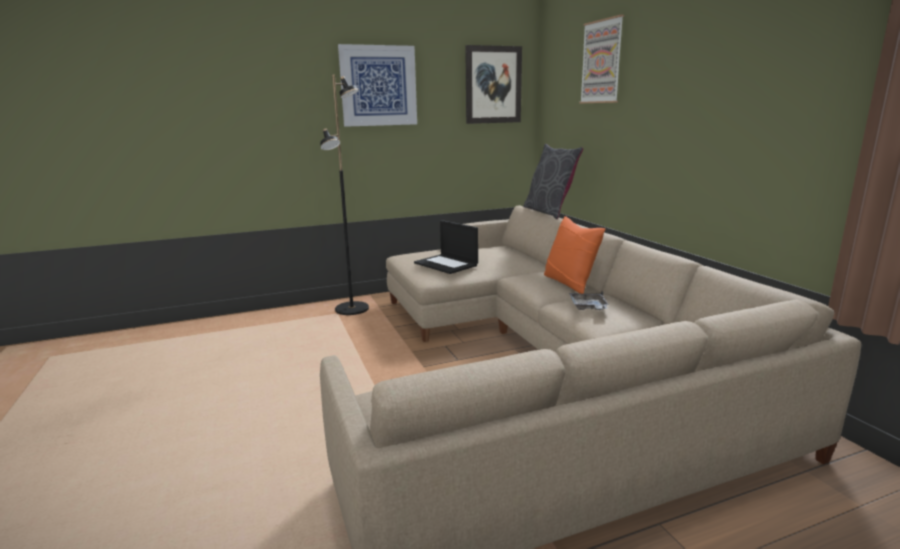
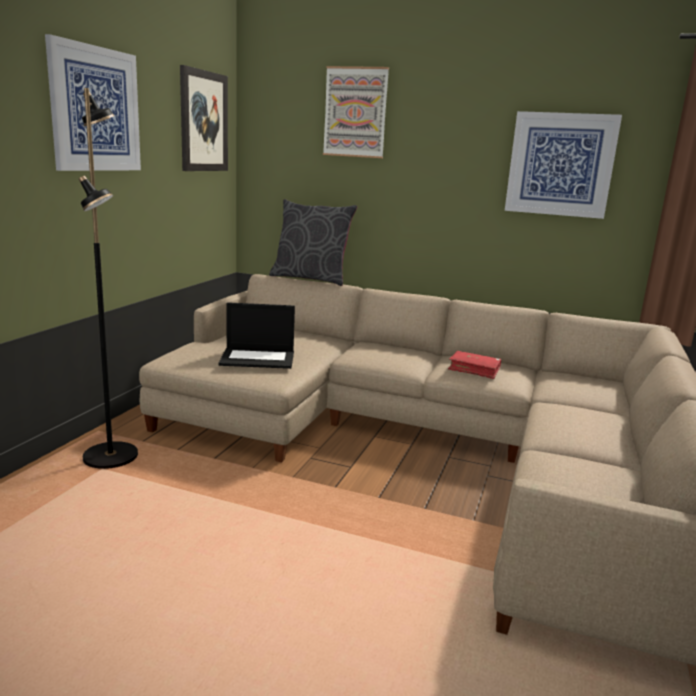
camera: 50 degrees left, 0 degrees up
orange pillow [544,216,605,294] -> none
grey tray [569,291,609,310] -> red book [448,351,502,379]
none -> picture [505,111,622,219]

